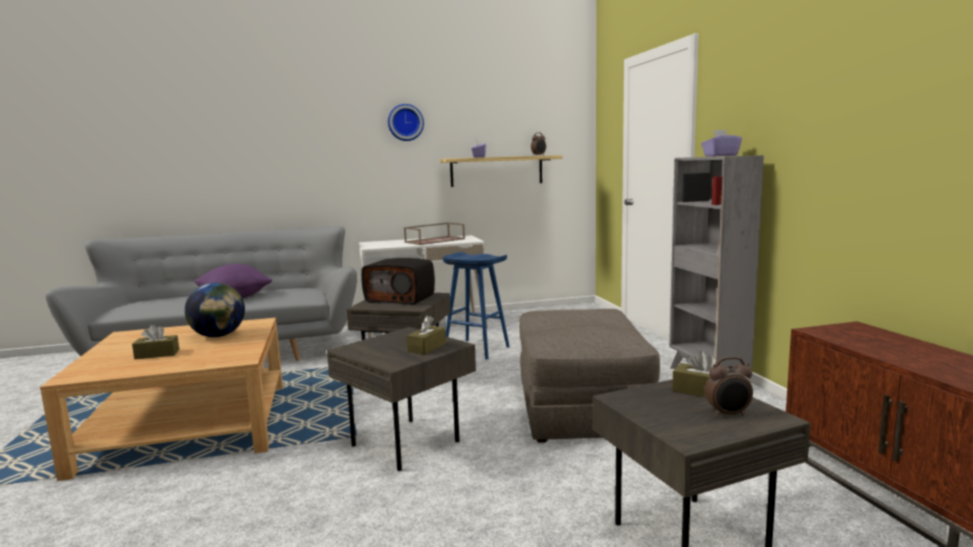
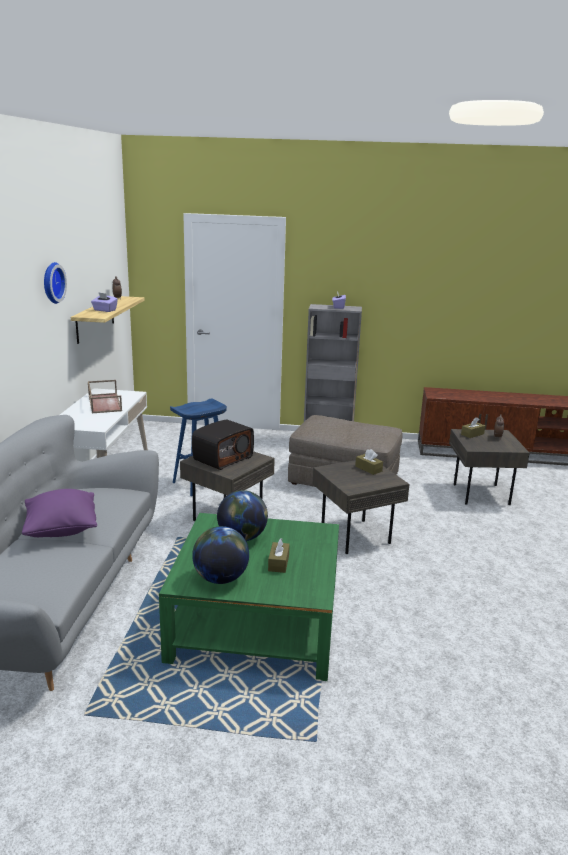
camera: 70 degrees left, 10 degrees up
beige coffee table [40,318,283,481] -> green coffee table [159,513,339,681]
none -> globe [192,526,249,584]

